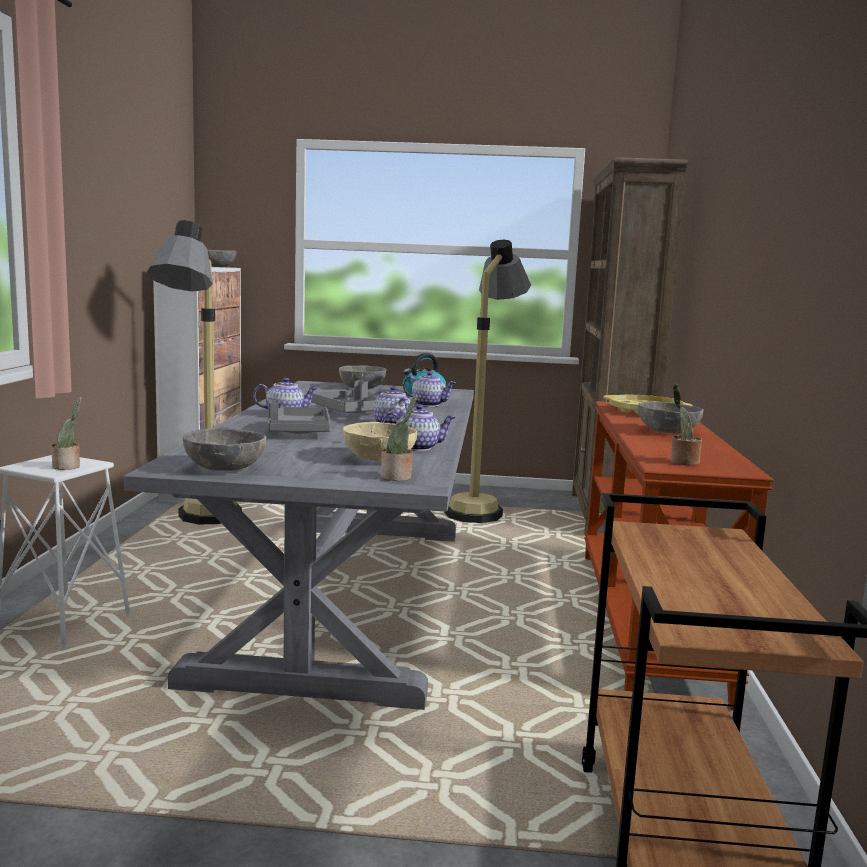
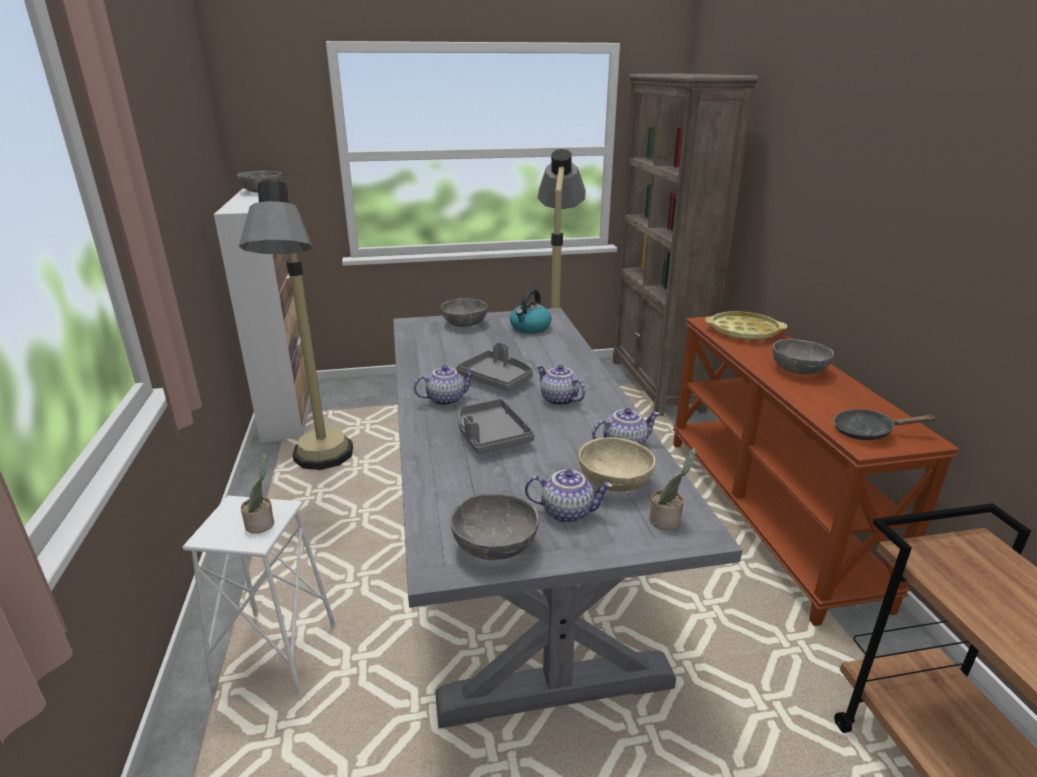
camera: 15 degrees left, 15 degrees up
teapot [403,371,456,407] -> teapot moved to [525,470,613,523]
potted plant [670,384,702,466] -> black frying pan [834,409,937,440]

